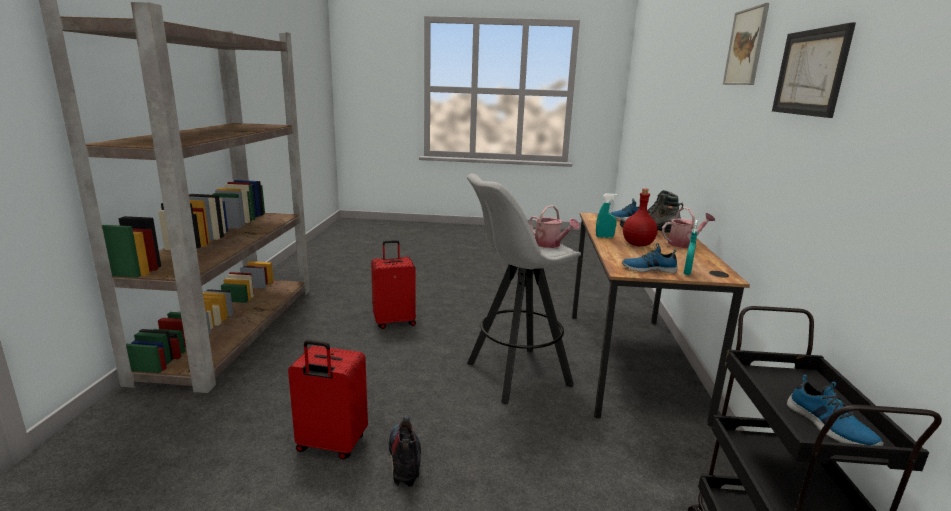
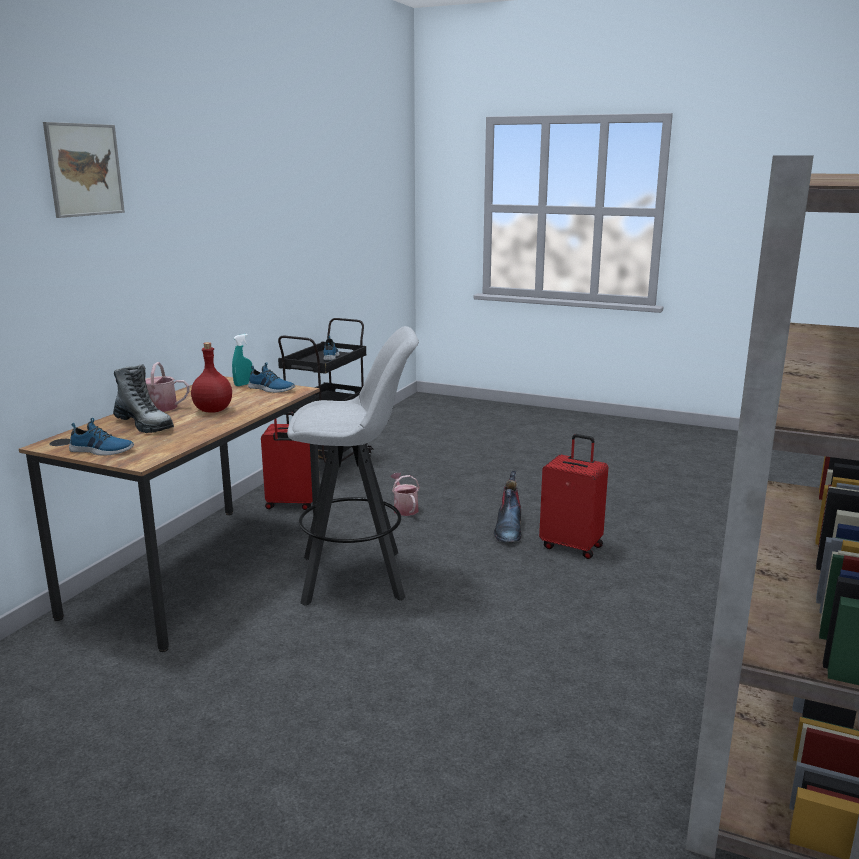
camera: 160 degrees left, 0 degrees up
red suitcase [371,240,416,329] -> red suitcase moved to [261,412,313,510]
watering can [529,205,580,248] -> watering can moved to [391,473,420,516]
turquoise spray bottle [596,193,617,238] -> none
picture [772,22,856,118] -> none

